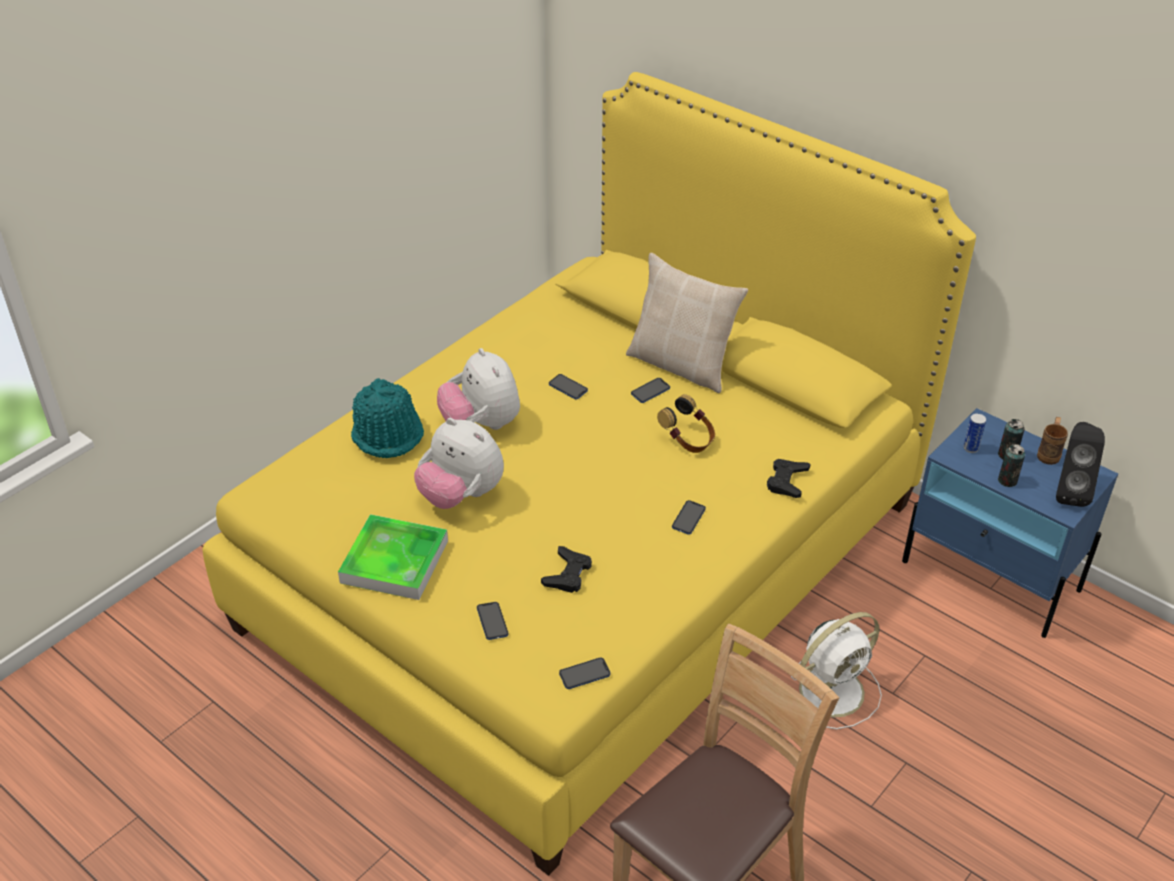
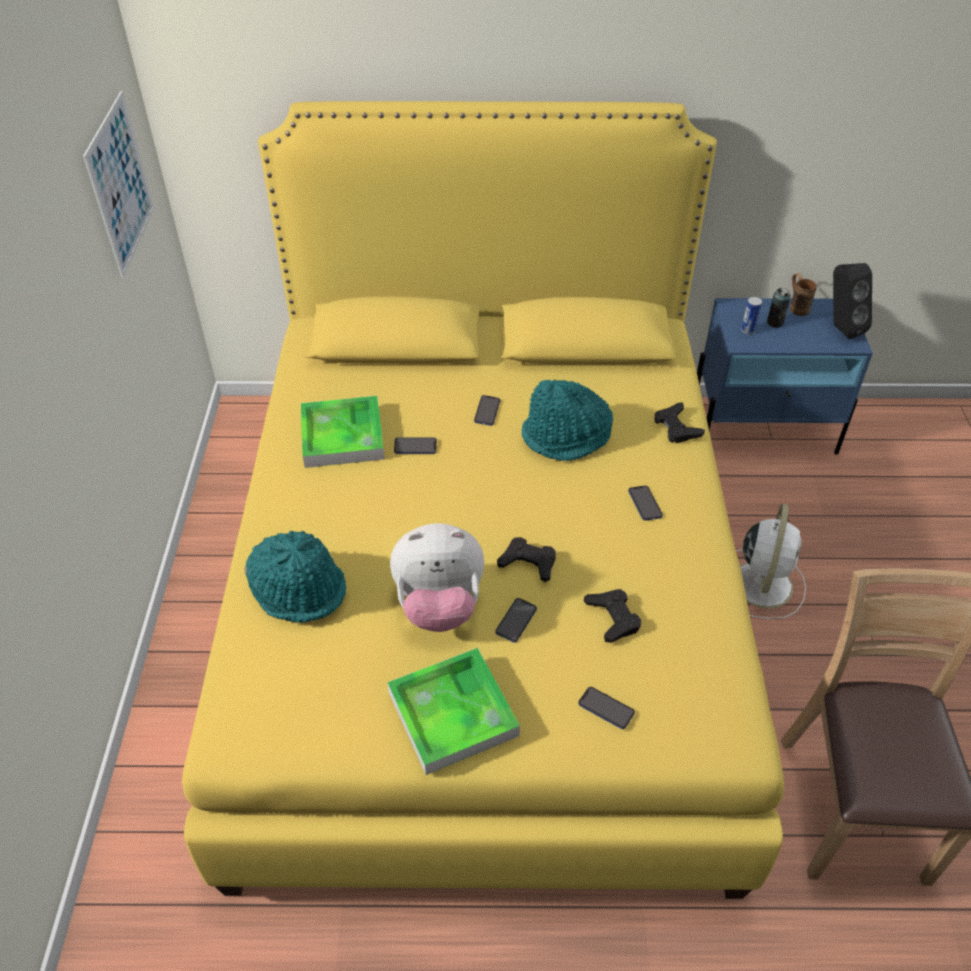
camera: 40 degrees left, 5 degrees up
plush toy [437,348,520,430] -> none
phone [559,657,610,689] -> phone moved to [495,598,537,643]
beige pillow [626,253,748,393] -> none
headphones [657,394,715,453] -> turquoise hat [522,379,613,461]
can [998,444,1025,487] -> none
none -> picture [83,91,154,278]
none -> tray [301,396,385,468]
none -> black game controller [497,537,556,582]

